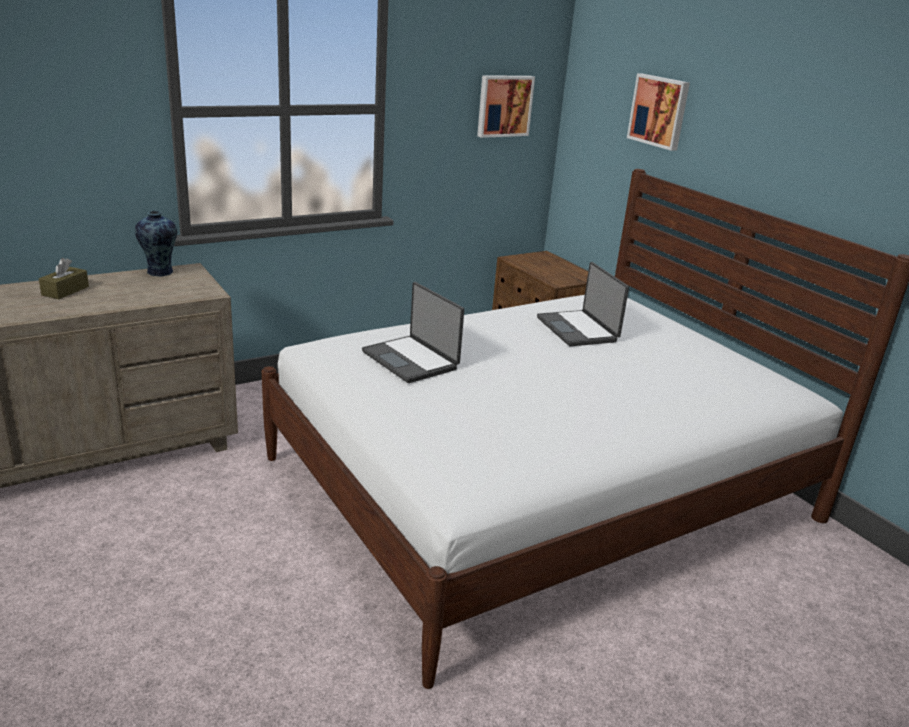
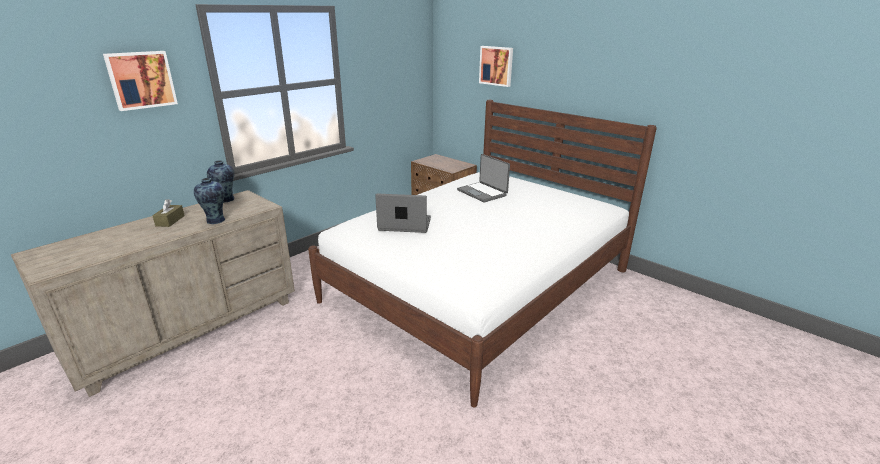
camera: 15 degrees left, 0 degrees up
laptop [362,282,464,383] -> laptop turned 150 degrees clockwise [375,194,431,233]
picture [477,75,535,138] -> picture moved to [103,51,178,111]
none -> vase [194,178,225,224]

